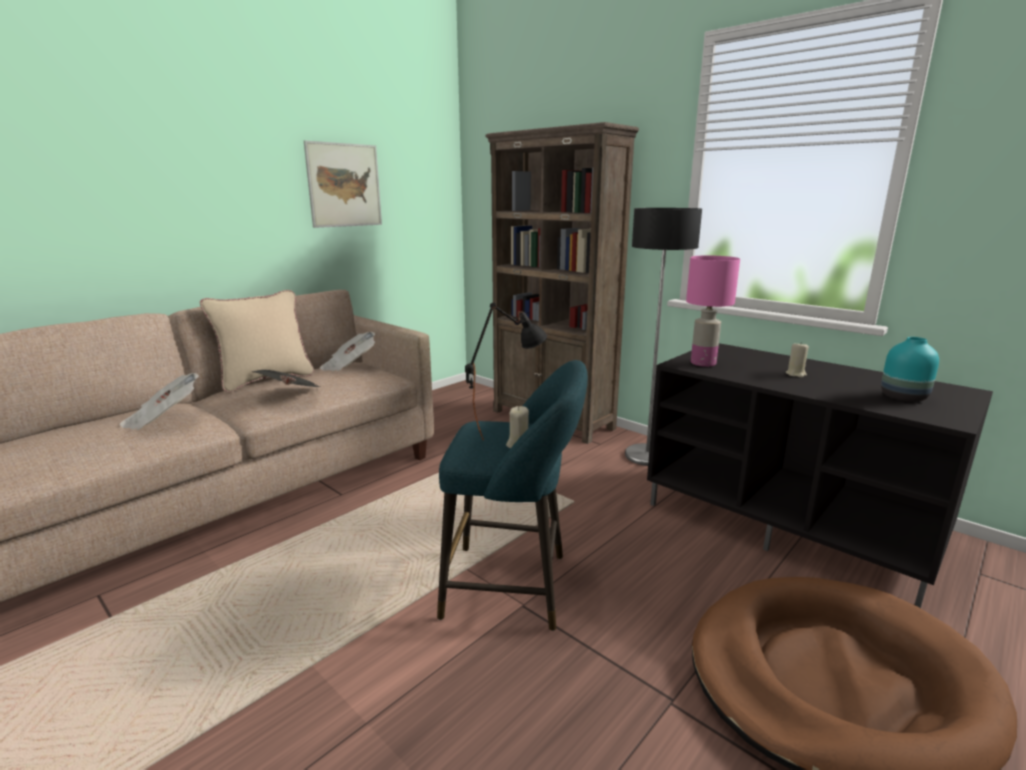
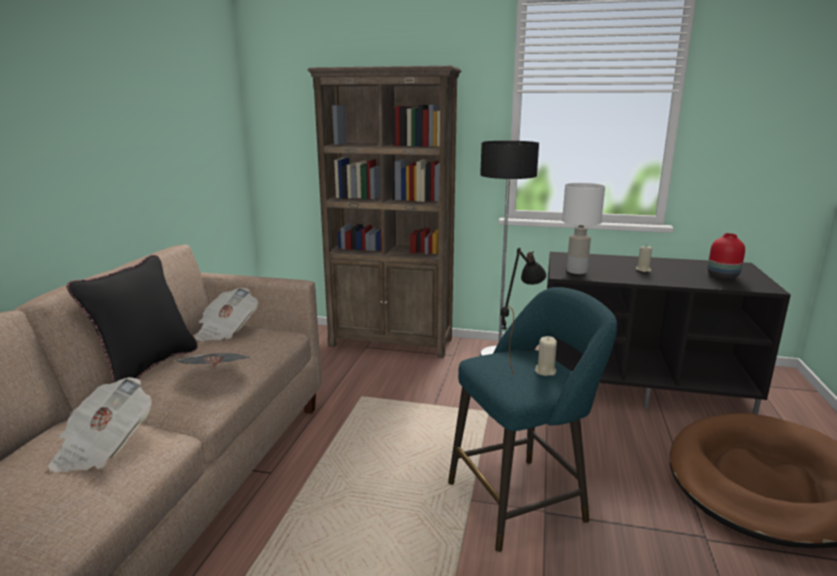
camera: 30 degrees left, 0 degrees up
beige pillow [200,290,314,392] -> black pillow [66,255,198,383]
picture [304,140,382,228] -> none
pink table lamp [686,255,740,367] -> white table lamp [562,183,605,274]
turquoise vase [881,337,939,402] -> red vase [708,233,745,279]

